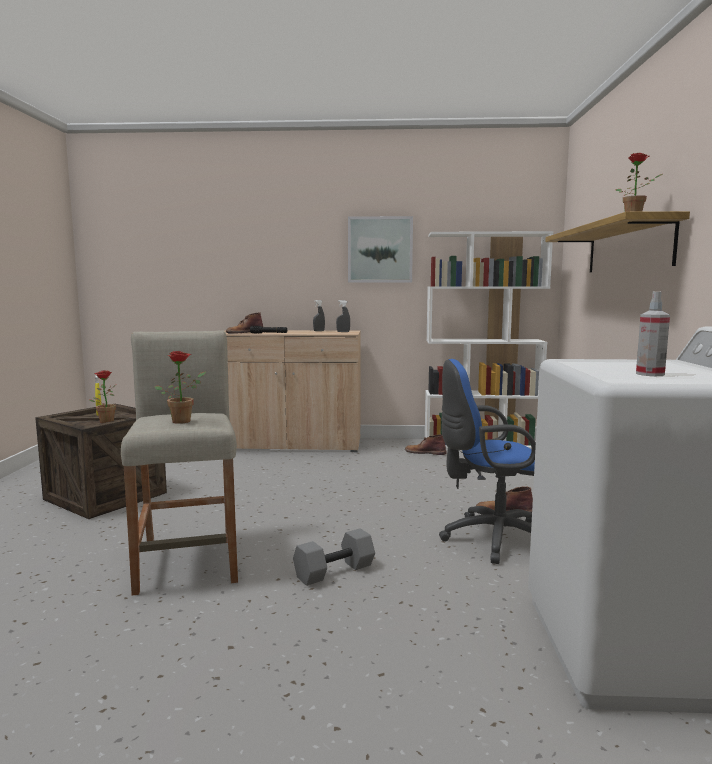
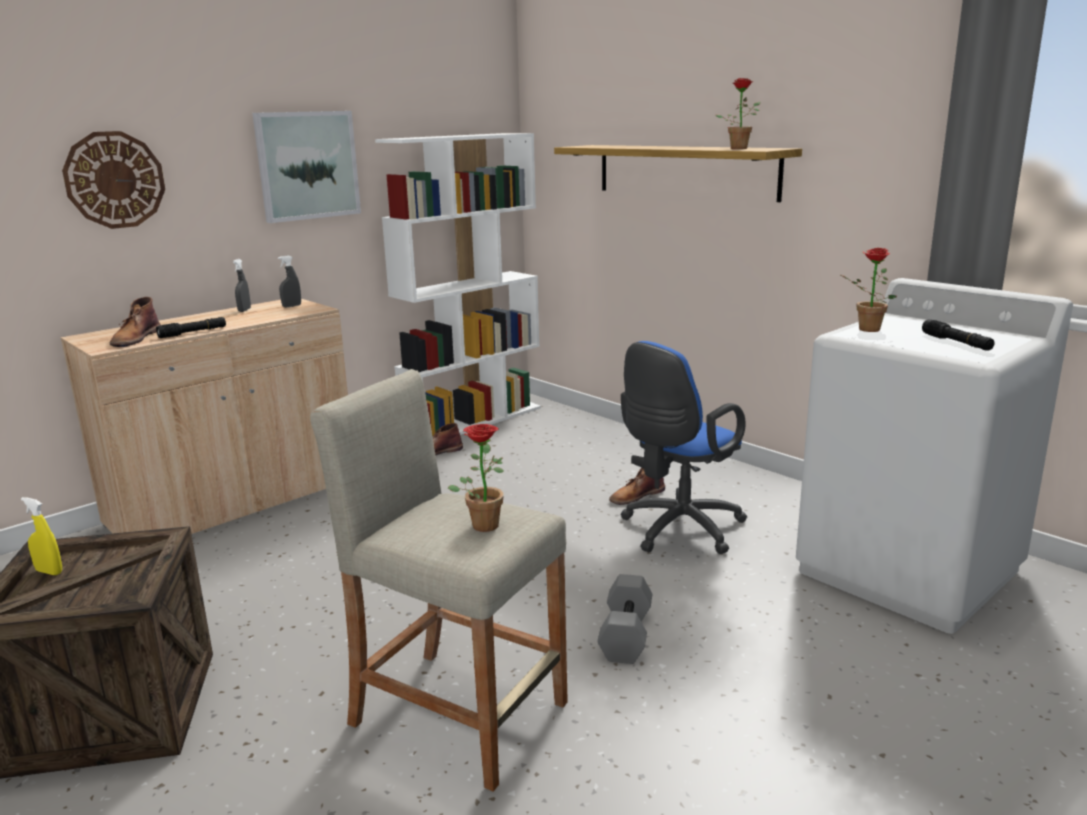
camera: 45 degrees left, 10 degrees up
potted plant [89,370,116,423] -> potted plant moved to [839,248,897,332]
spray bottle [636,291,670,376] -> black flashlight [922,319,995,350]
none -> wall clock [62,131,165,229]

